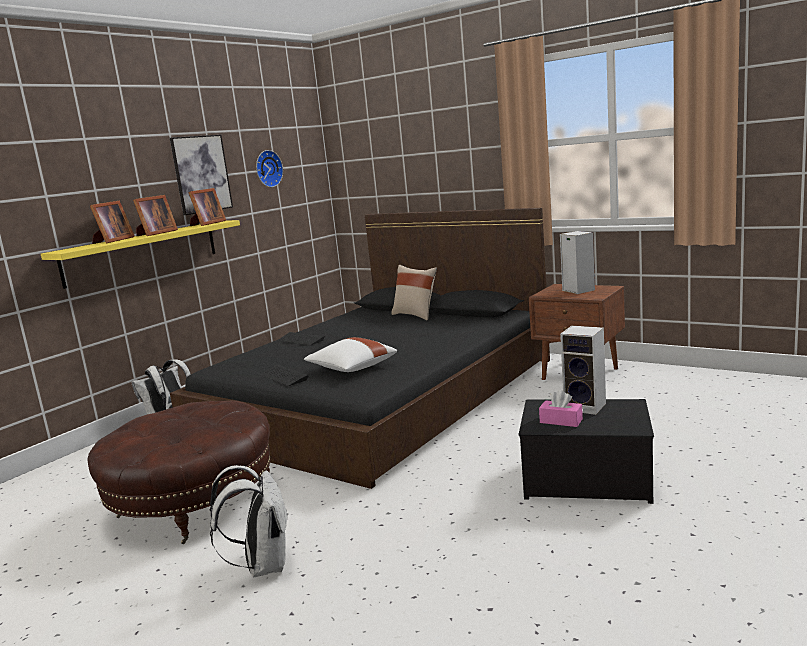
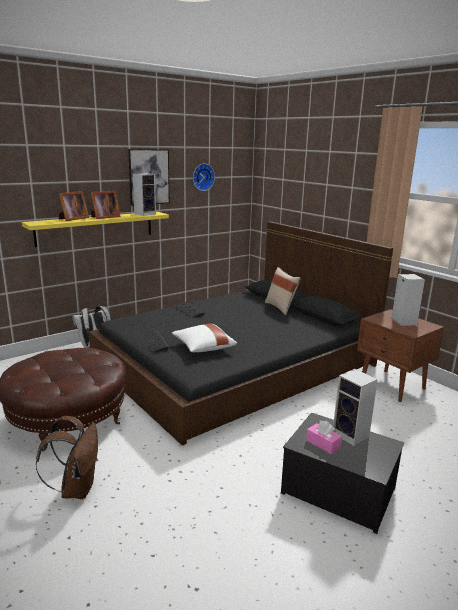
camera: 15 degrees right, 5 degrees up
picture frame [188,188,226,226] -> speaker [133,173,156,216]
white backpack [210,465,288,577] -> brown backpack [36,416,98,499]

